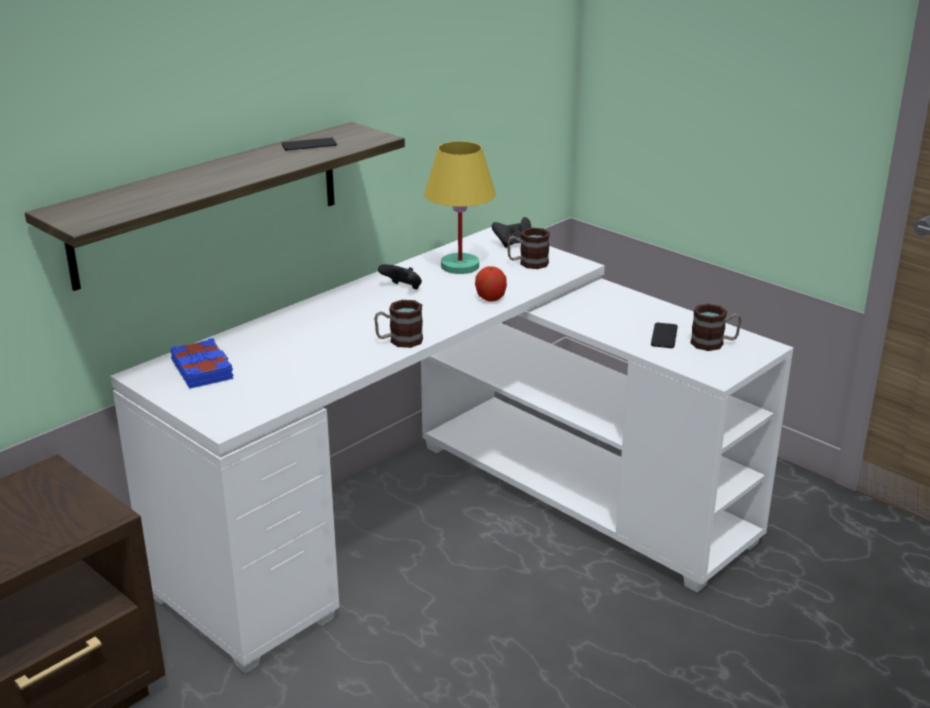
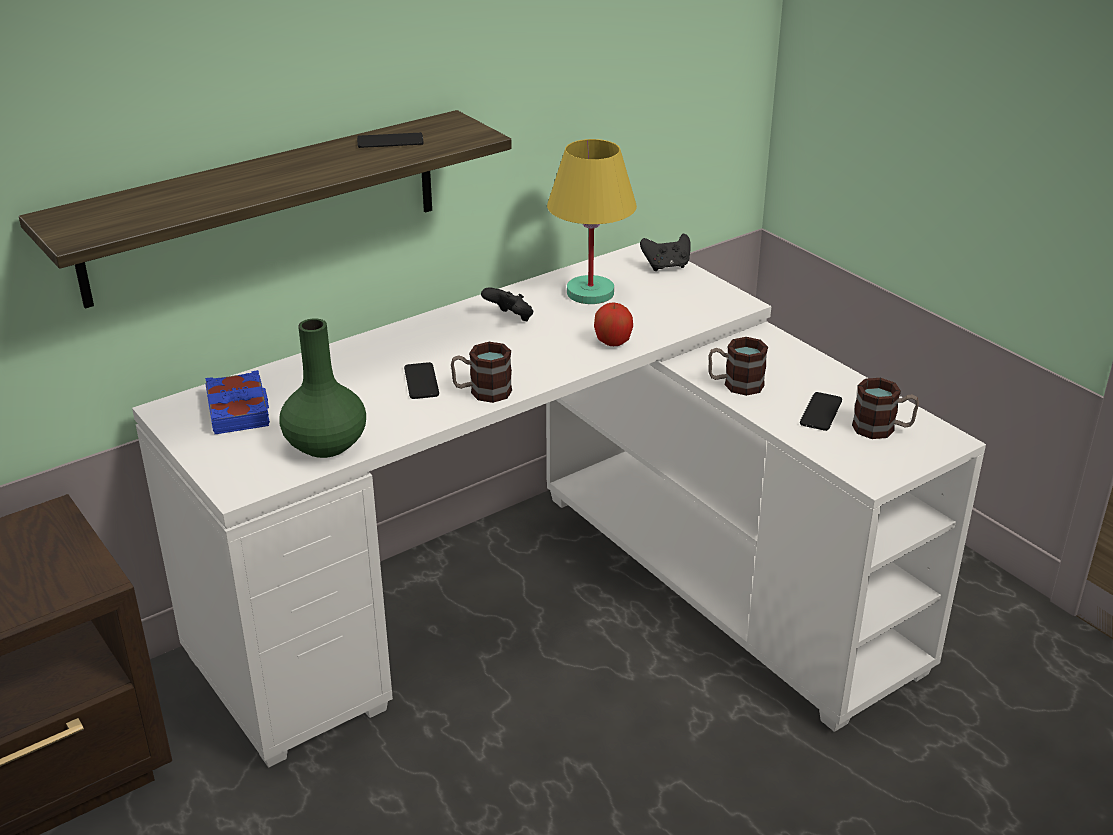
camera: 10 degrees right, 5 degrees up
mug [507,228,550,269] -> mug moved to [708,337,768,396]
none -> green vase [279,318,366,458]
none -> phone [404,362,439,399]

